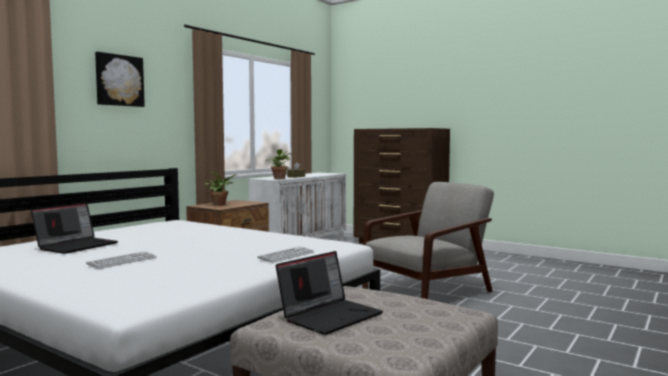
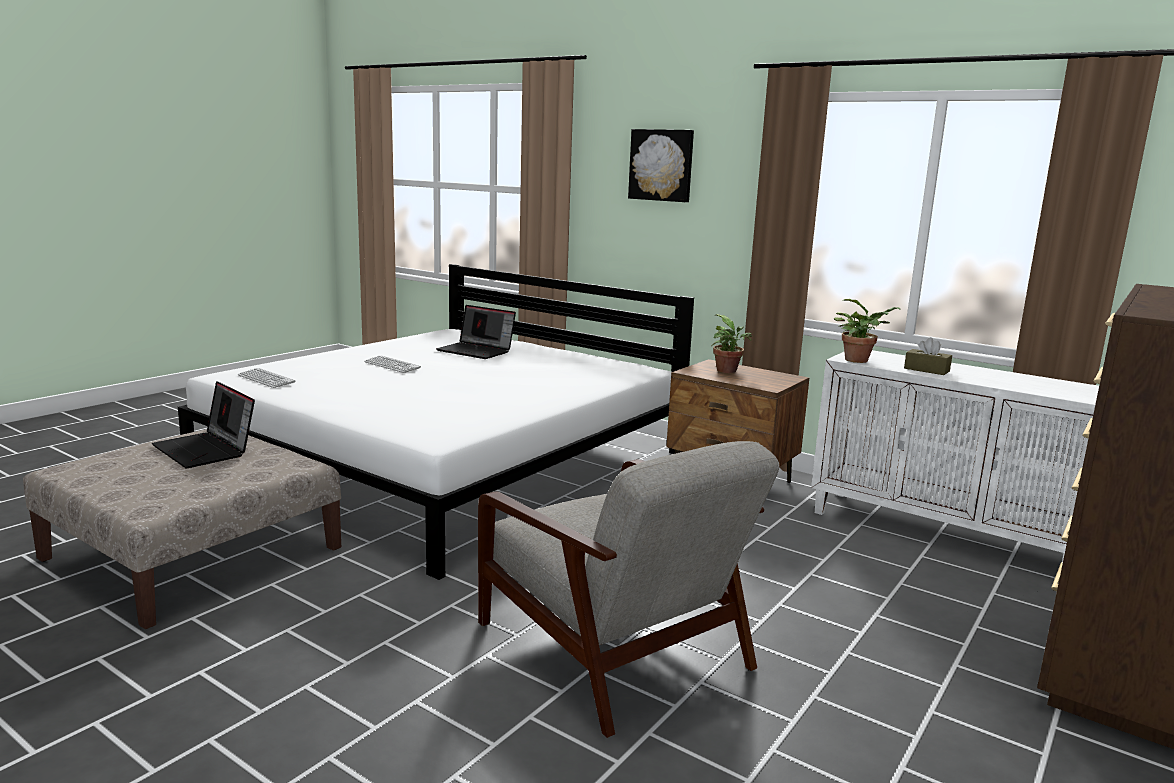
camera: 90 degrees right, 10 degrees up
keyboard [257,246,314,263] -> keyboard moved to [238,368,295,388]

